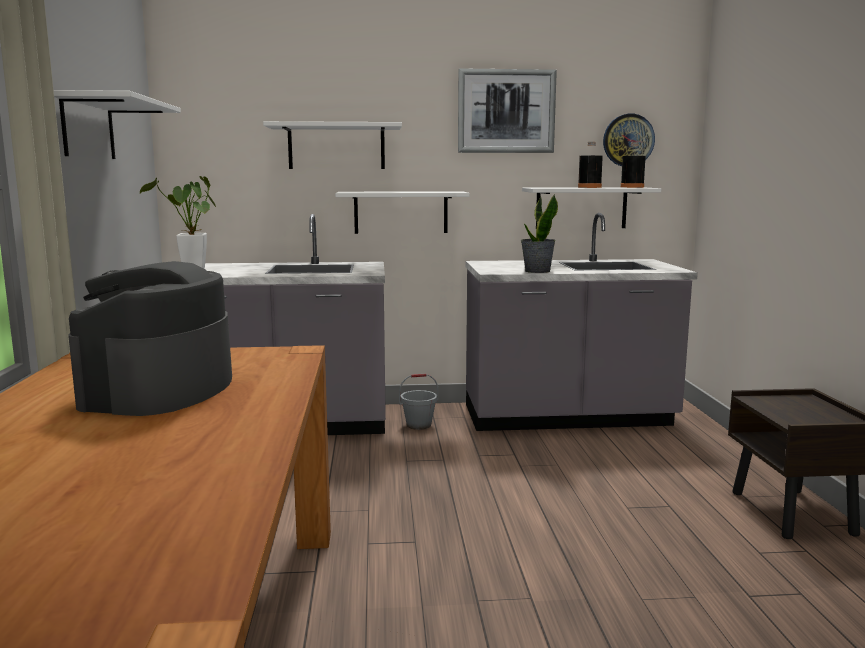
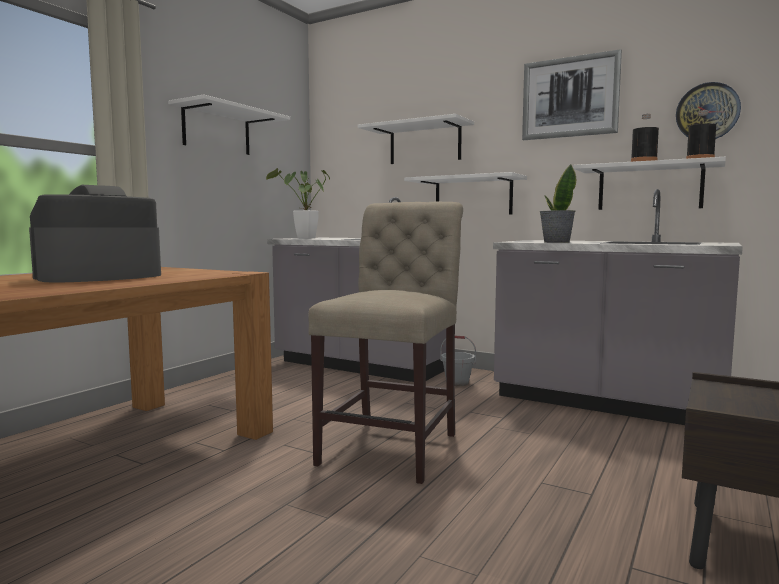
camera: 35 degrees right, 5 degrees down
none -> beige chair [308,201,463,484]

